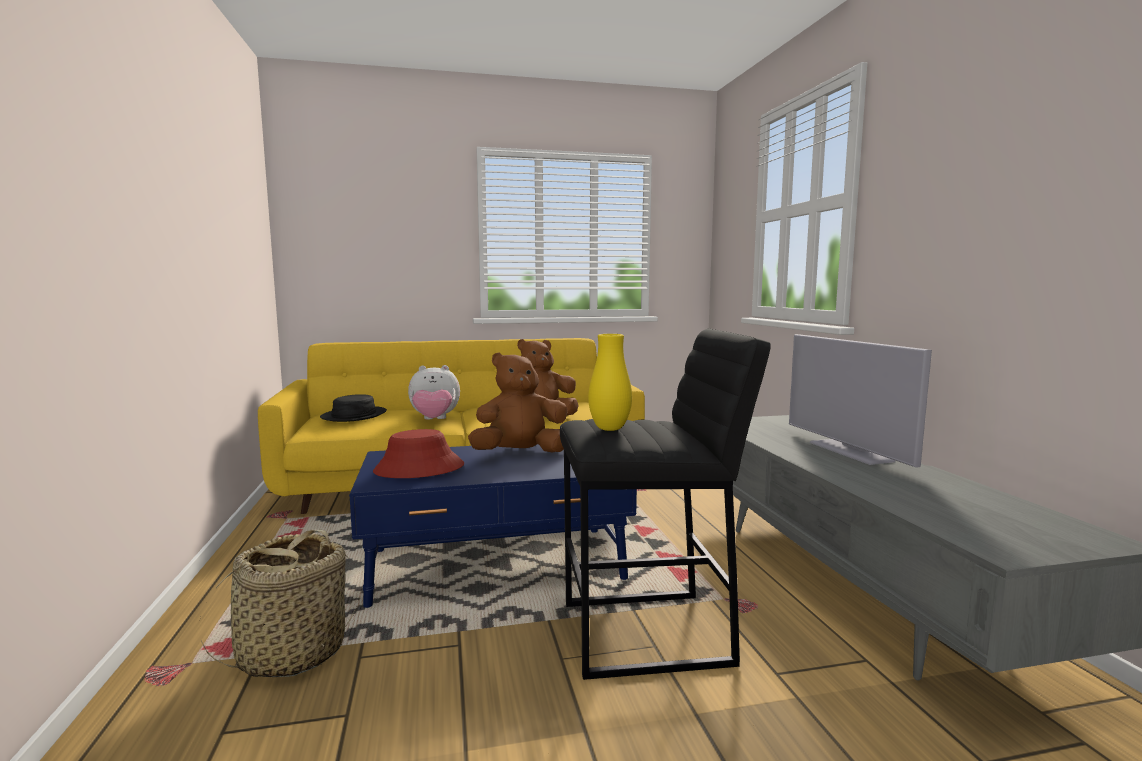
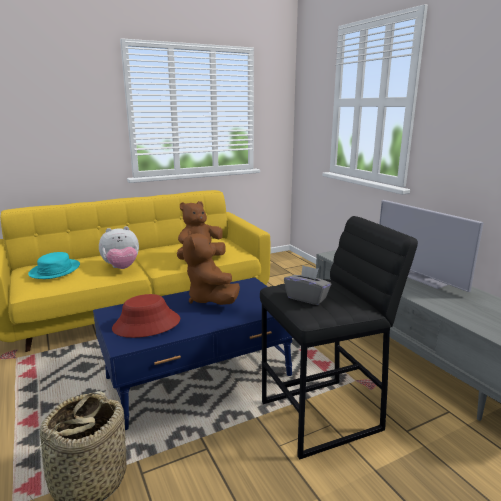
camera: 15 degrees left, 10 degrees up
black hat [320,394,387,422] -> turquoise hat [28,252,80,279]
brown plush toy [468,352,567,453] -> brown plush toy turned 75 degrees counterclockwise [183,231,240,305]
yellow vase [588,334,632,431] -> grey tissue box [284,265,331,305]

